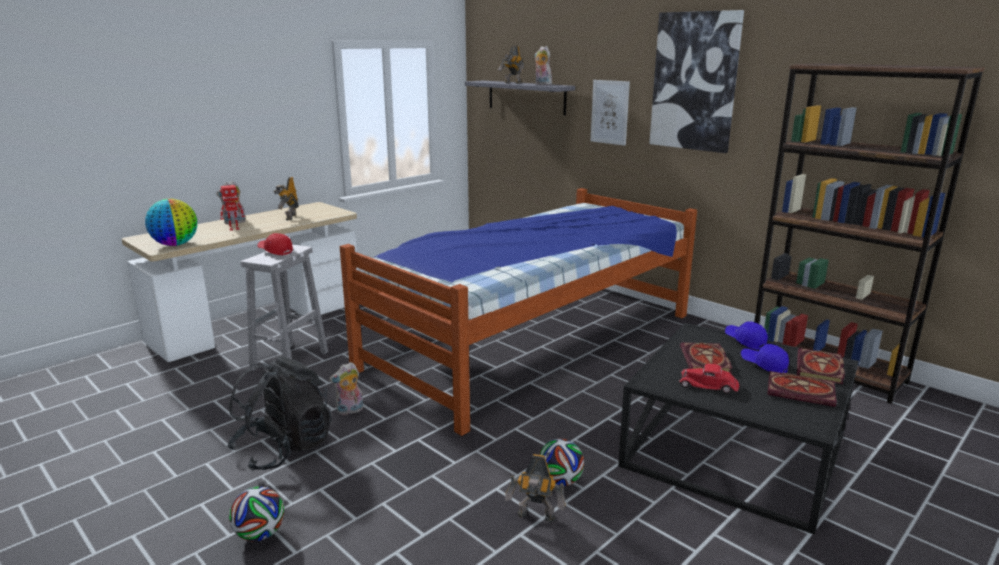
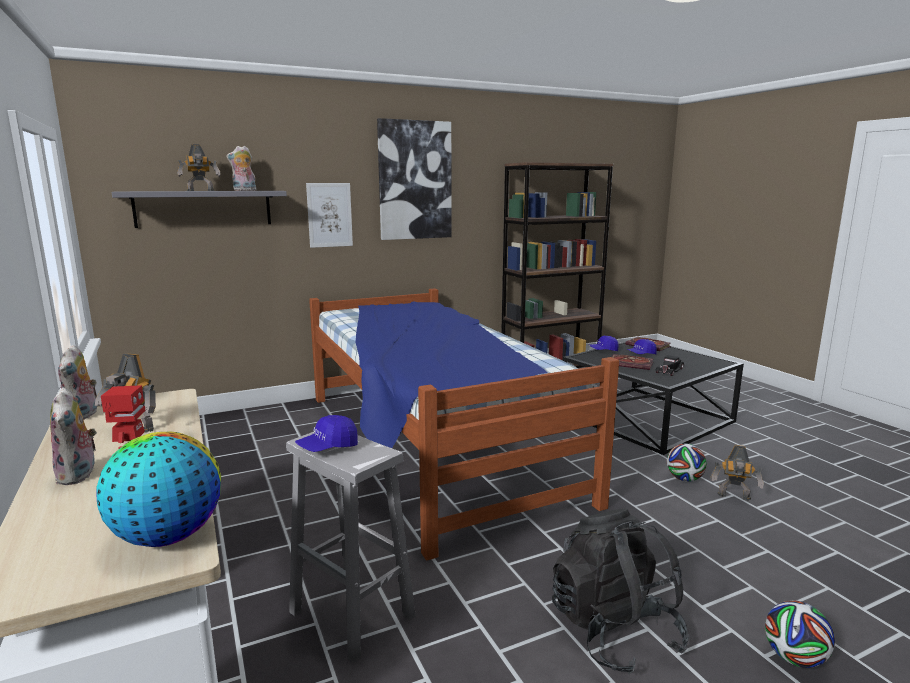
camera: 70 degrees left, 5 degrees down
red cap [257,233,293,255] -> blue cap [295,415,358,452]
plush toy [329,362,363,415] -> plush toy moved to [58,345,97,420]
toy robot [505,454,566,522] -> toy robot turned 75 degrees clockwise [711,445,764,501]
red toy car [680,364,739,394] -> black toy car [656,355,684,376]
book [767,371,836,407] -> none

